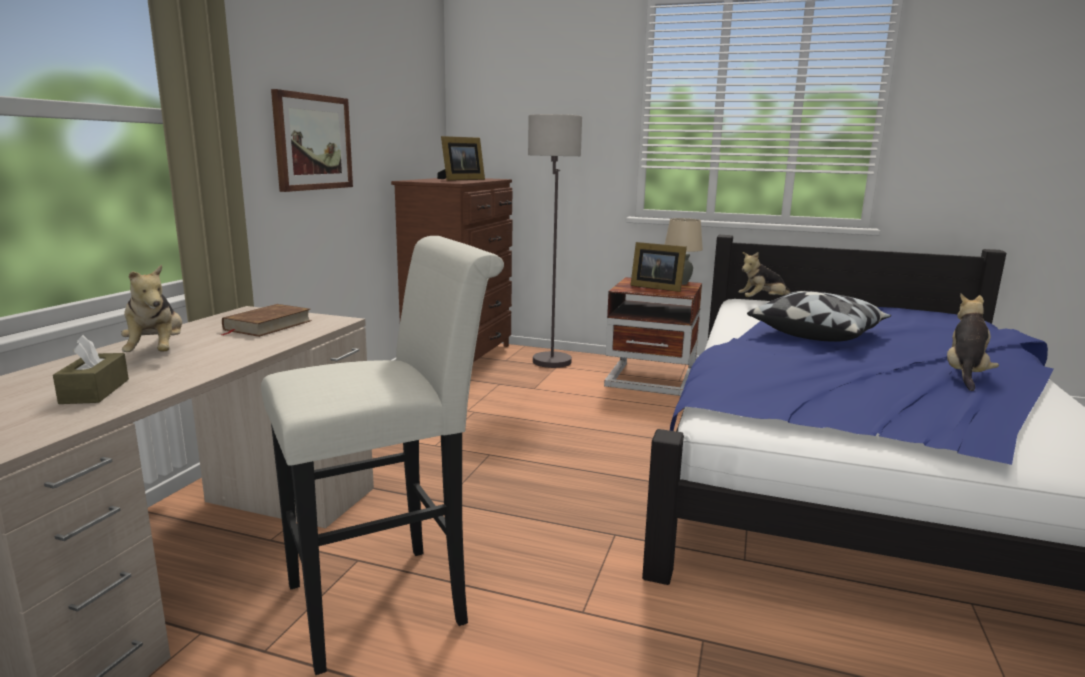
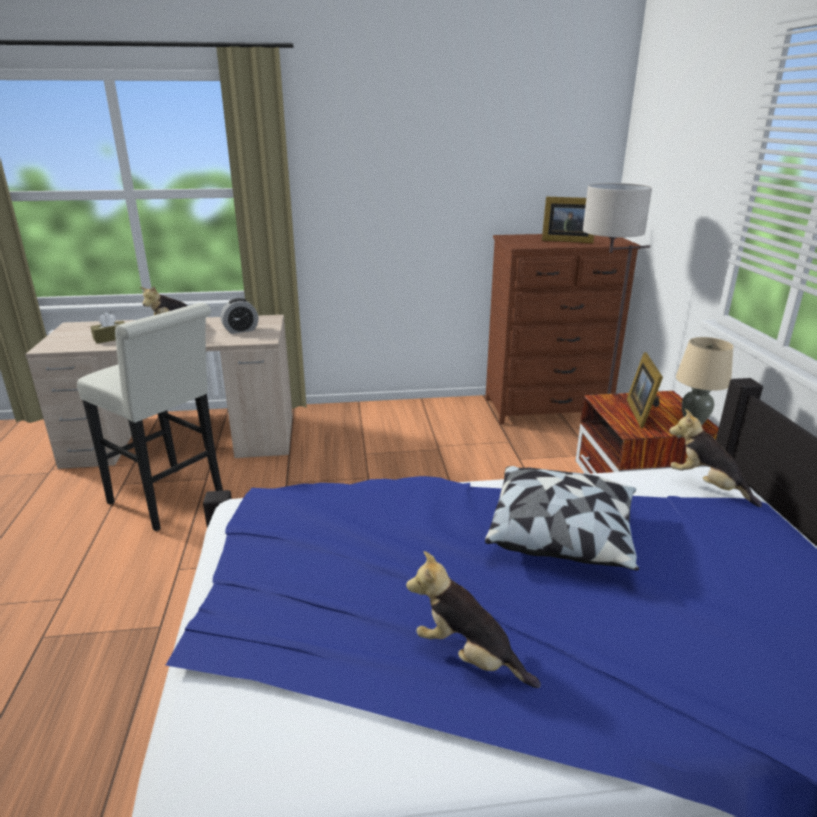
camera: 65 degrees right, 10 degrees up
brown book [221,304,312,337] -> alarm clock [221,298,258,334]
picture [271,89,353,192] -> none
plush toy [947,294,999,391] -> plush toy turned 150 degrees counterclockwise [406,551,541,688]

